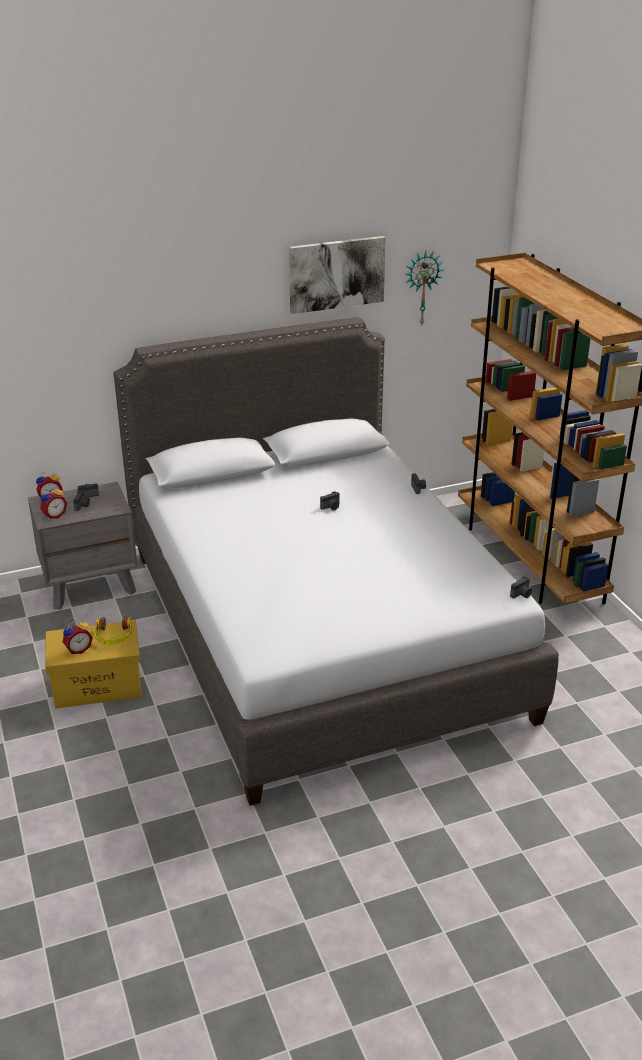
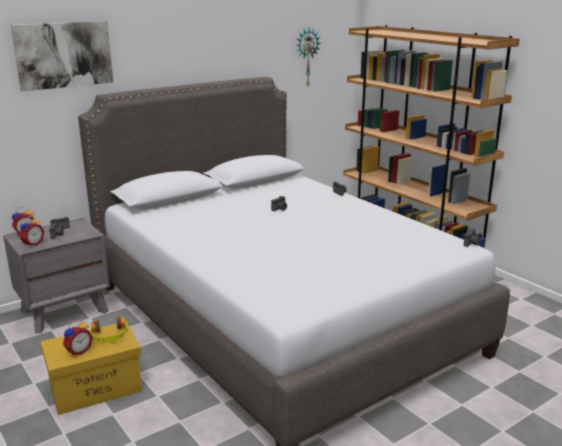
camera: 15 degrees left, 10 degrees down
picture [289,236,386,314] -> picture moved to [11,21,113,91]

